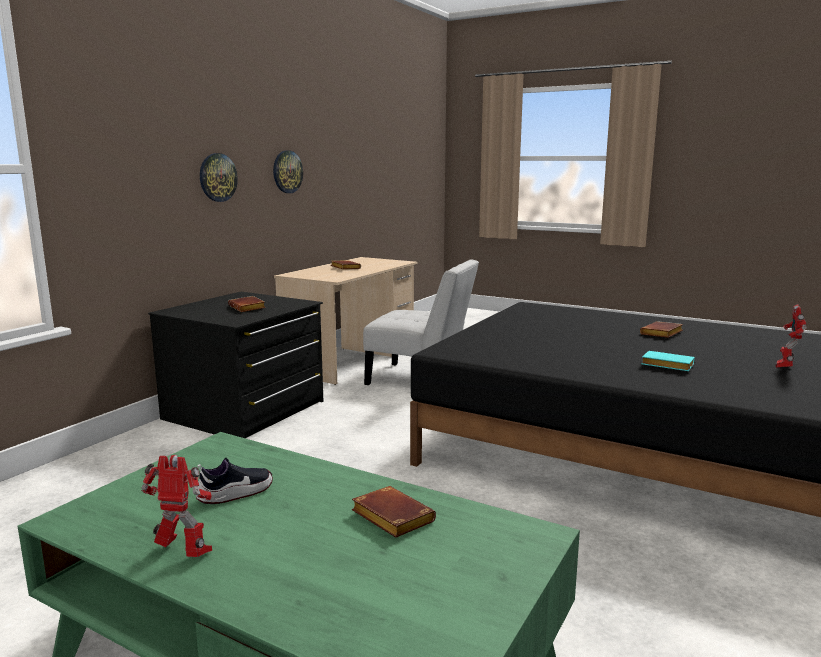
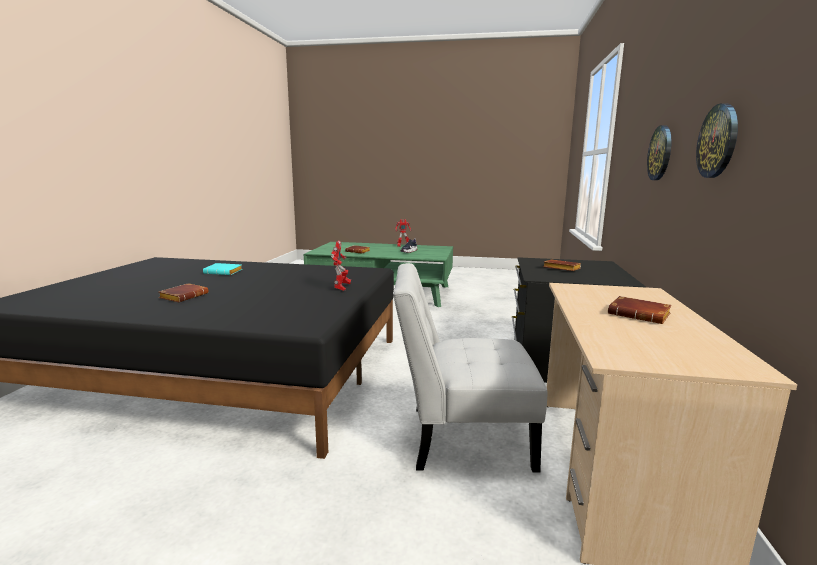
camera: 160 degrees right, 0 degrees up
toy robot [776,305,807,368] -> toy robot moved to [331,240,351,291]

